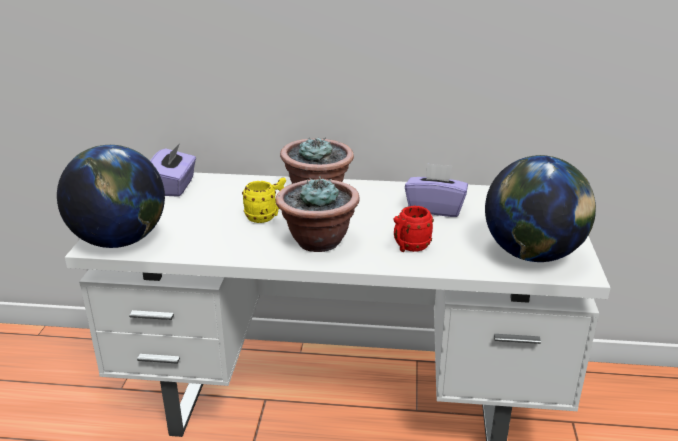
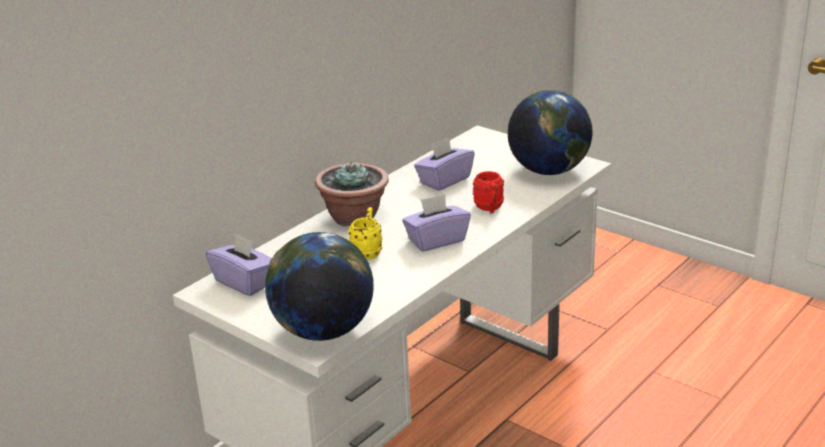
camera: 55 degrees left, 0 degrees up
potted plant [276,176,360,252] -> purple tissue box [402,194,471,252]

